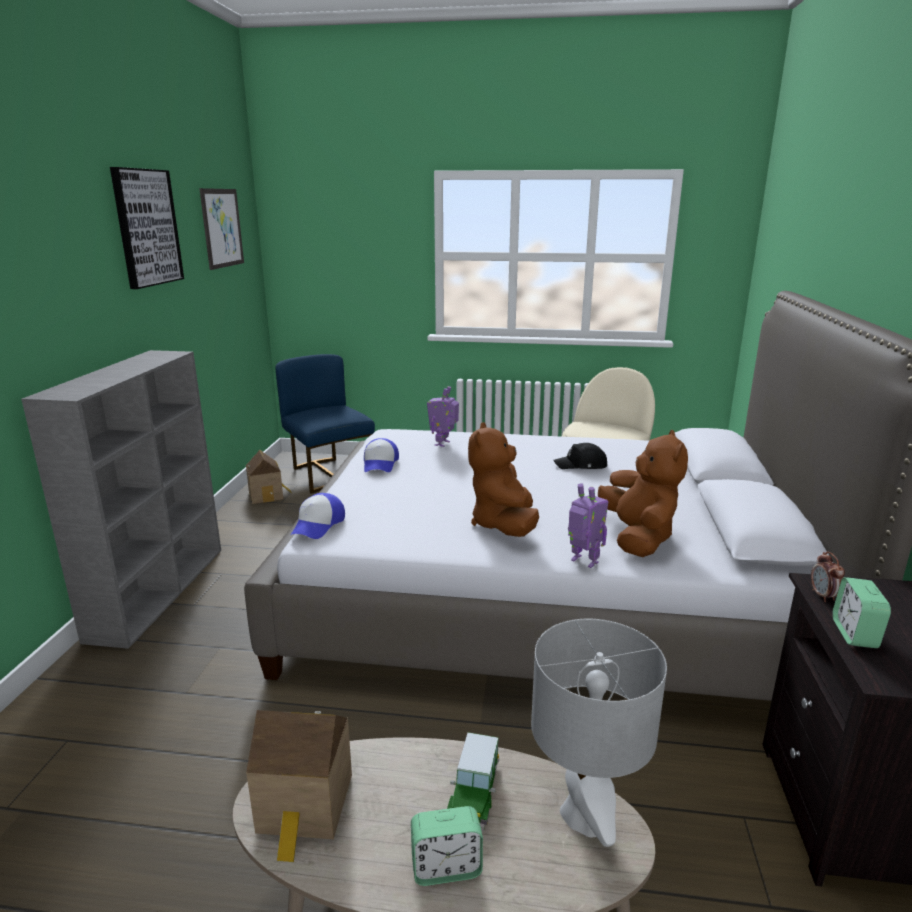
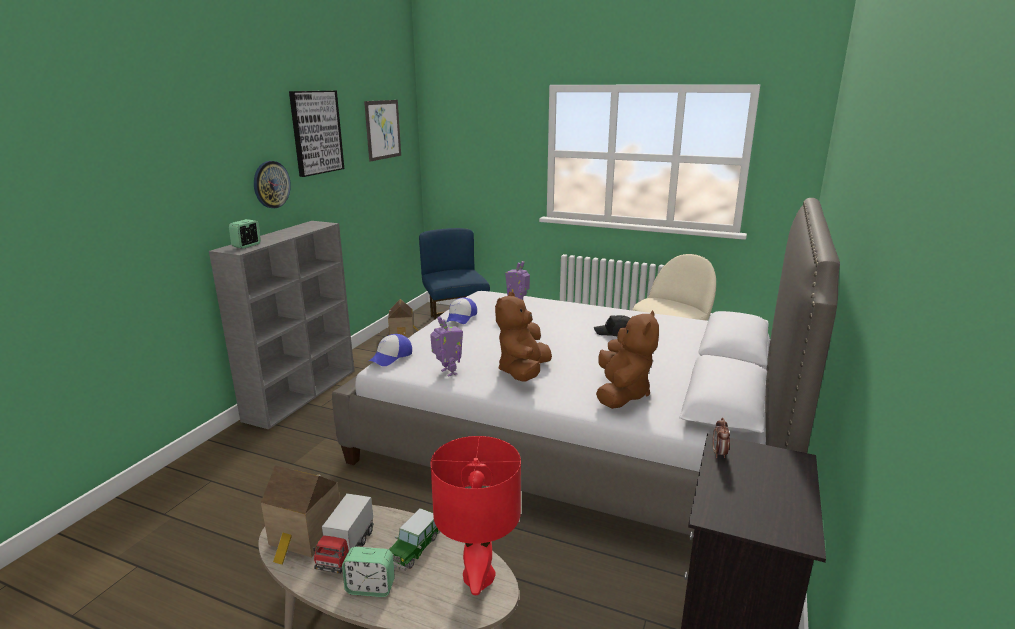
camera: 15 degrees right, 0 degrees up
grey table lamp [531,619,667,847] -> red table lamp [431,436,521,595]
toy robot [568,483,608,568] -> toy robot moved to [430,317,463,377]
alarm clock [833,577,891,648] -> alarm clock moved to [229,219,261,249]
none -> wall clock [254,161,291,208]
none -> toy truck [313,493,374,574]

